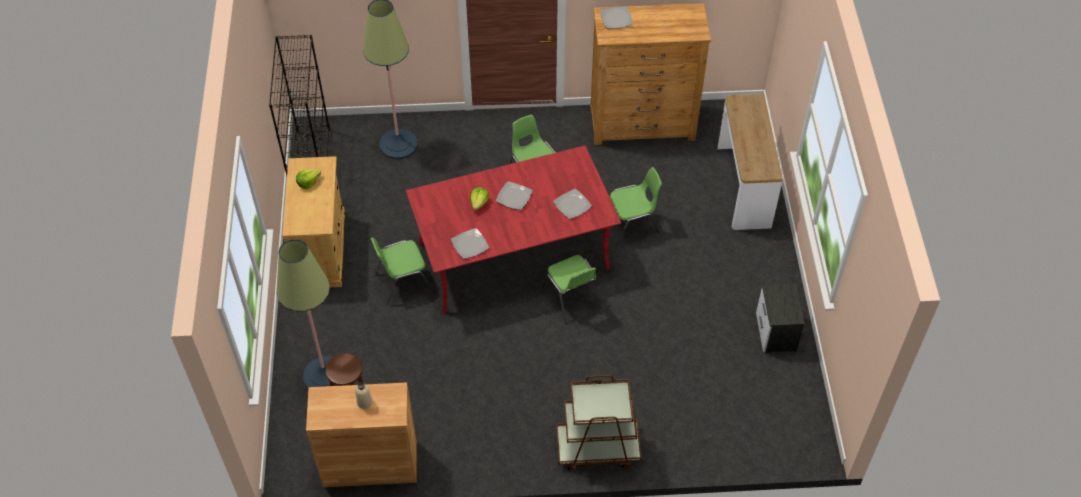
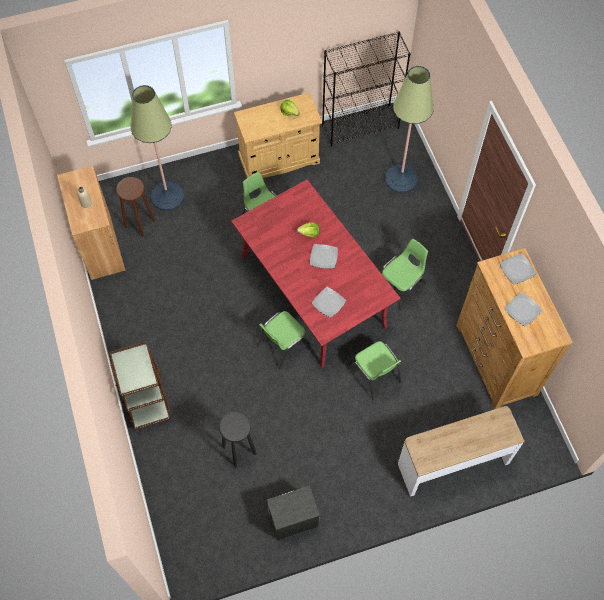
camera: 75 degrees right, 10 degrees up
plate [451,228,489,259] -> plate moved to [504,292,542,326]
none -> black stool [219,412,257,467]

